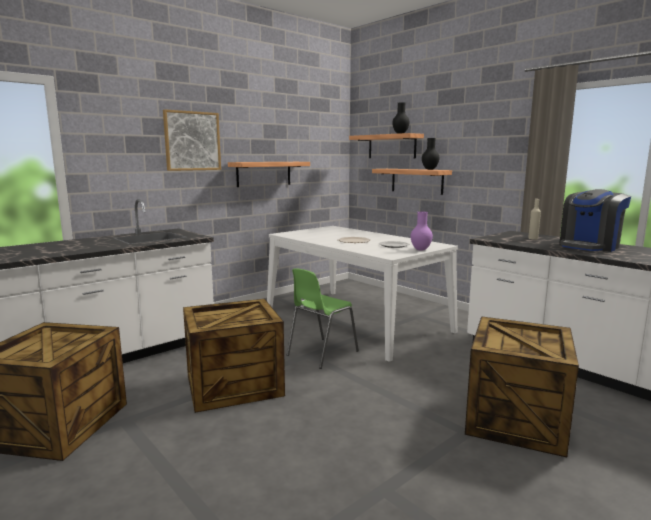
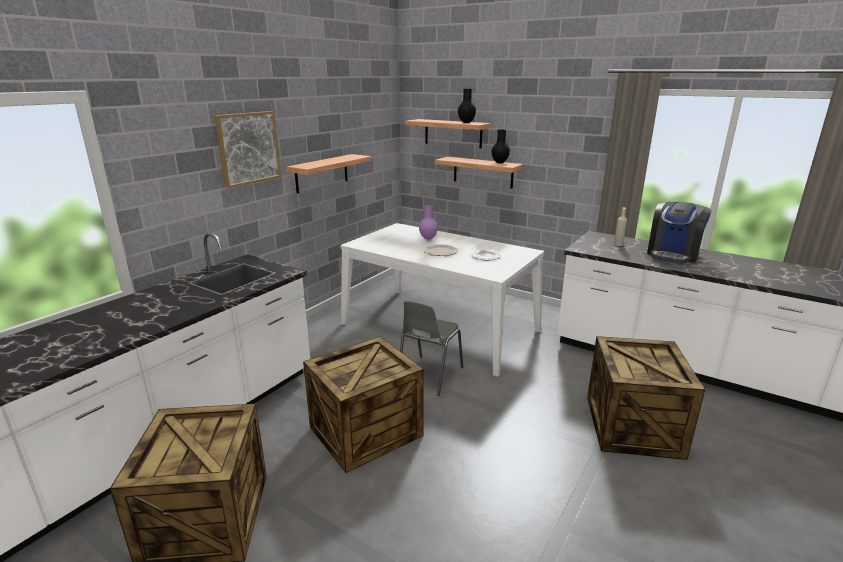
camera: 15 degrees left, 10 degrees up
green chair [287,268,359,369] -> grey chair [400,300,463,396]
purple vase [411,211,433,251] -> purple vase moved to [419,205,438,240]

